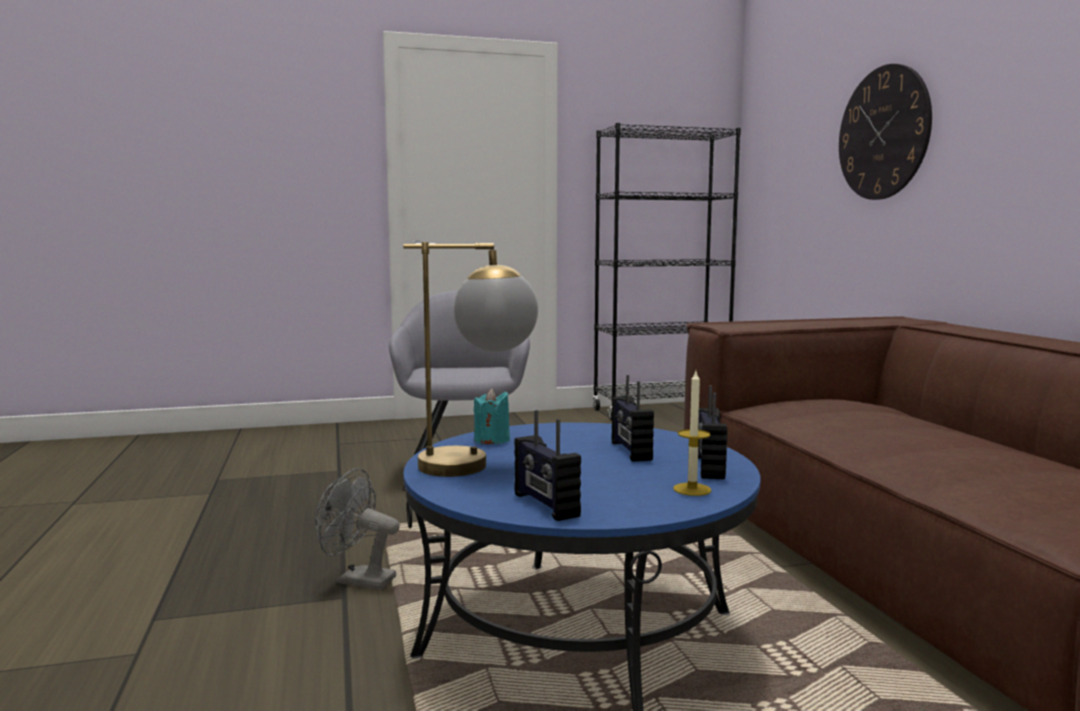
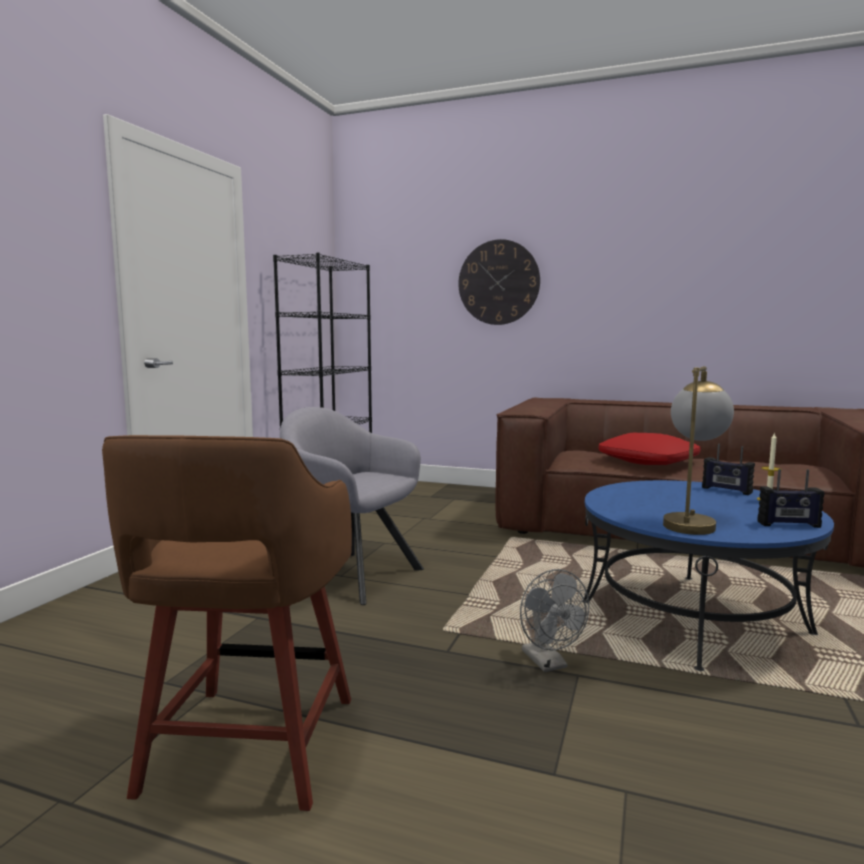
camera: 55 degrees left, 0 degrees up
grey fan [315,468,400,590] -> grey fan turned 75 degrees counterclockwise [520,569,589,672]
turquoise candle [474,388,510,444] -> none
radio [612,375,654,462] -> none
none -> brown stool [102,435,352,811]
none -> red pillow [599,433,701,465]

